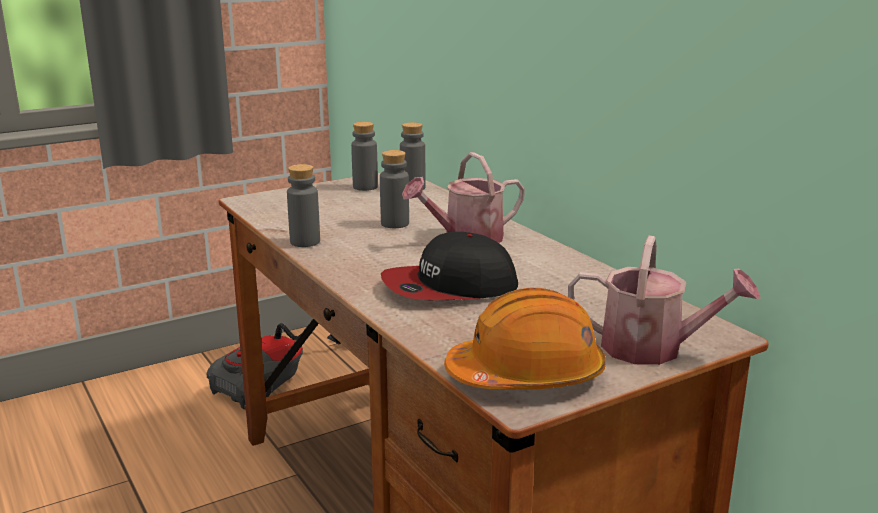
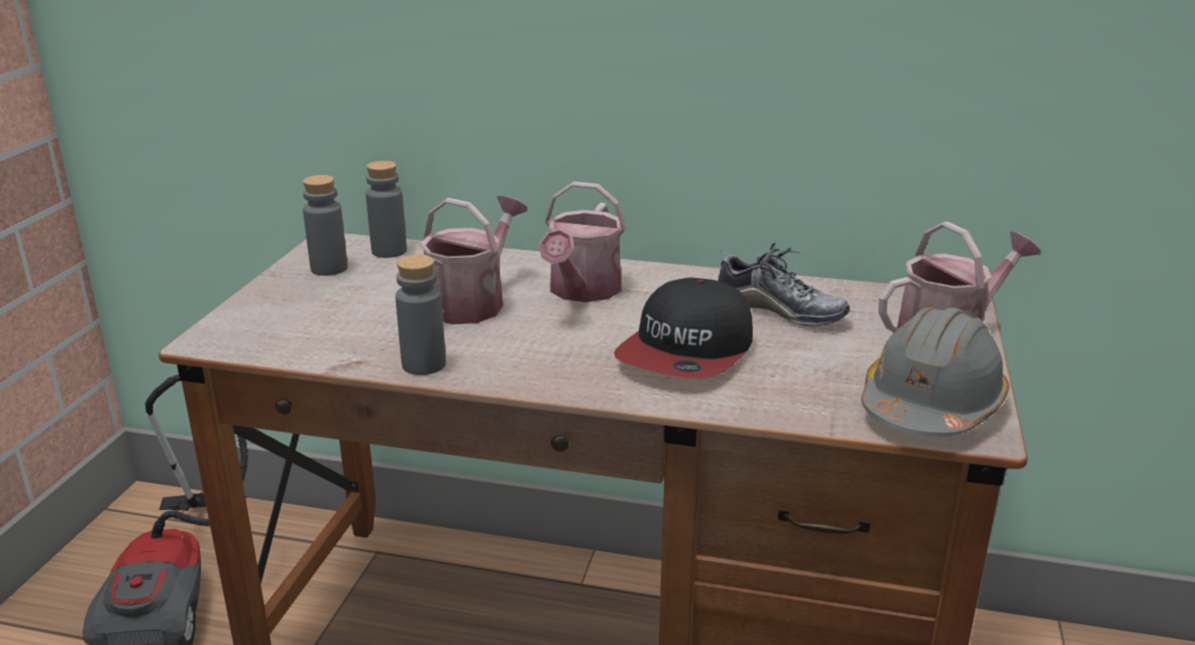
camera: 45 degrees left, 5 degrees up
grey bottle [380,150,409,228] -> watering can [420,196,527,324]
orange hard hat [444,287,606,390] -> grey hard hat [861,307,1009,437]
none -> shoe [718,243,850,326]

